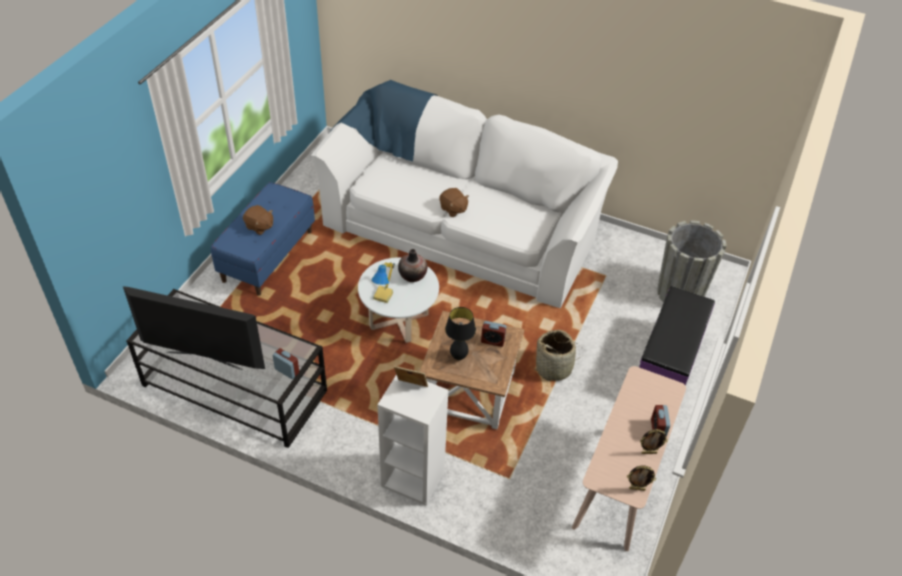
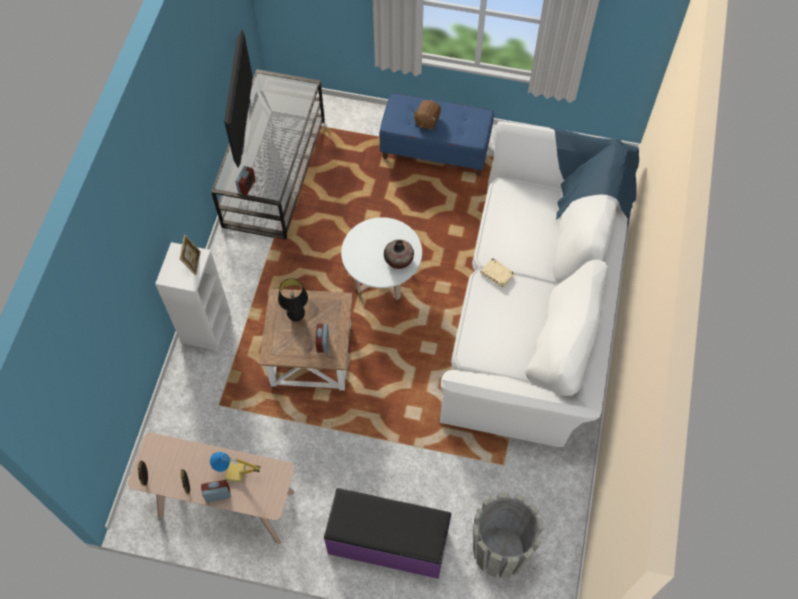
camera: 80 degrees right, 15 degrees up
table lamp [371,262,395,303] -> table lamp moved to [210,452,261,483]
brown plush toy [439,188,469,217] -> beige book [480,258,515,288]
basket [532,330,584,381] -> none

